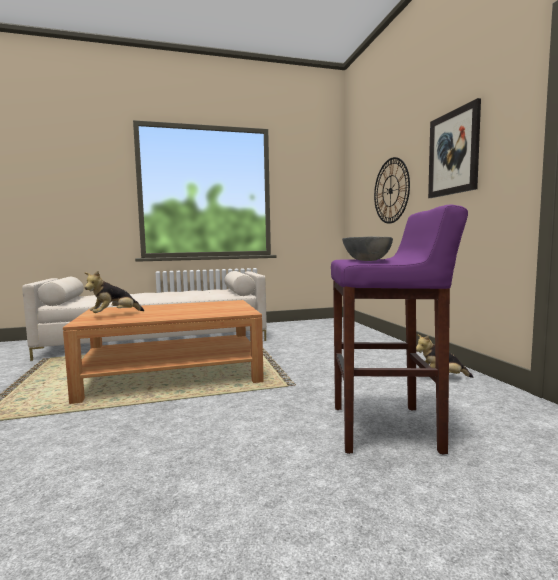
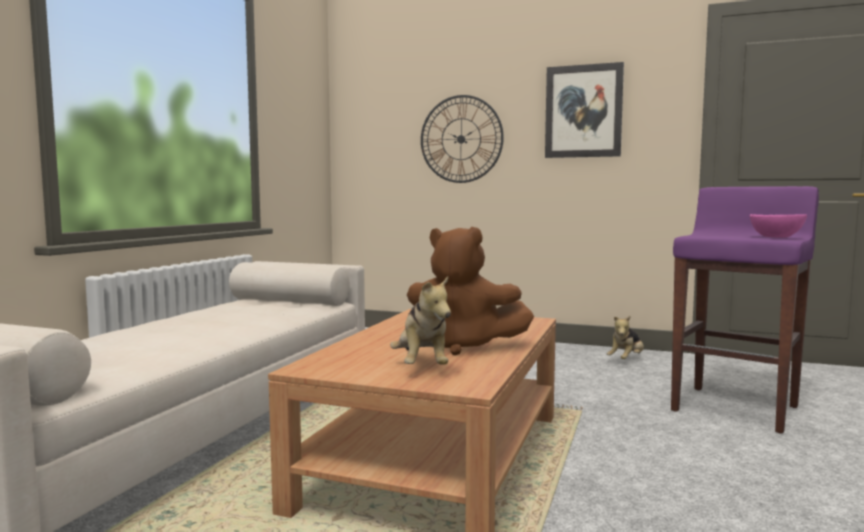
camera: 55 degrees left, 0 degrees up
grey bowl [342,236,393,261] -> pink bowl [750,214,807,238]
none -> brown plush toy [407,227,534,355]

